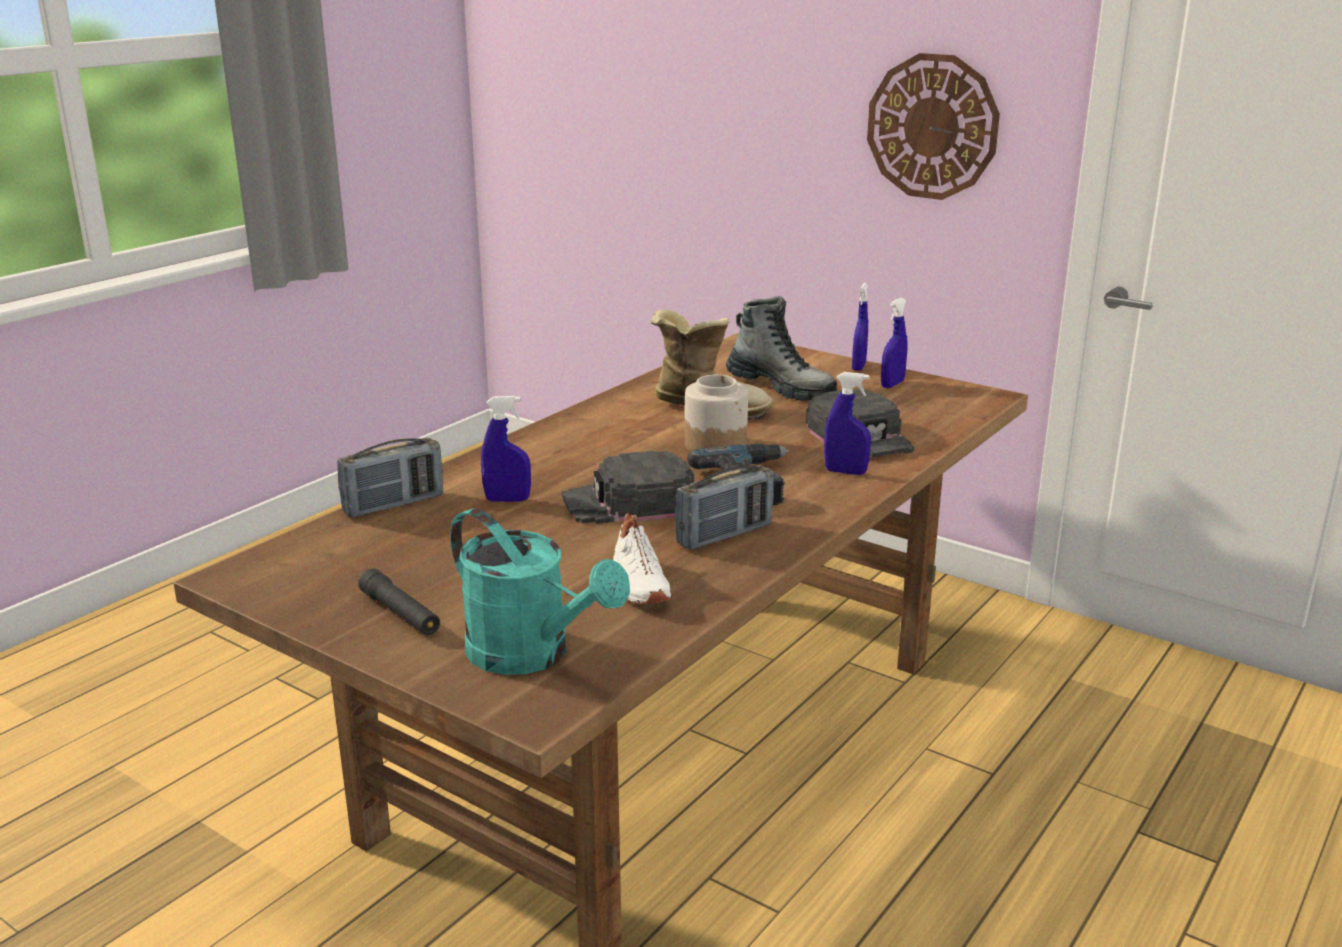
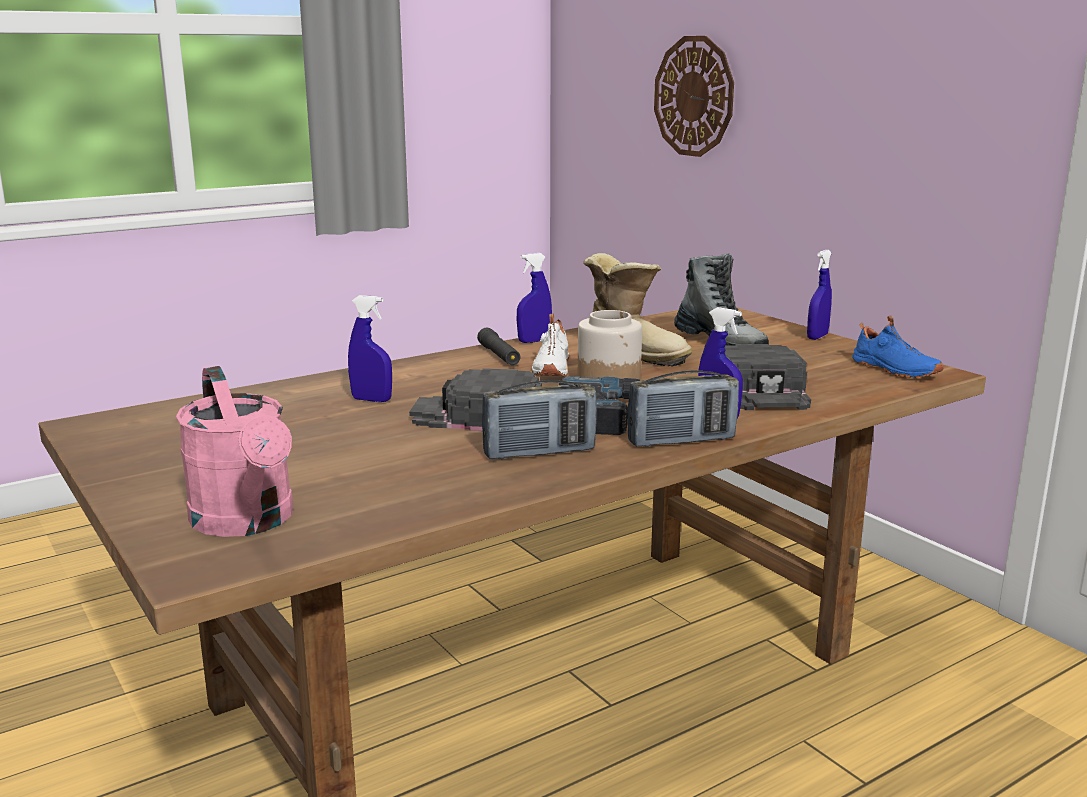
camera: 20 degrees right, 5 degrees down
radio [337,438,443,518] -> radio moved to [627,370,739,447]
black flashlight [358,569,440,635] -> black flashlight moved to [477,328,520,365]
turquoise watering can [450,508,630,675] -> pink watering can [176,366,293,537]
white shoe [613,511,671,604] -> white shoe moved to [532,314,569,376]
wall clock [867,53,1000,200] -> wall clock moved to [654,36,734,157]
blue spray bottle [881,298,908,388] -> blue spray bottle moved to [517,253,552,343]
none -> blue shoe [852,315,944,378]

